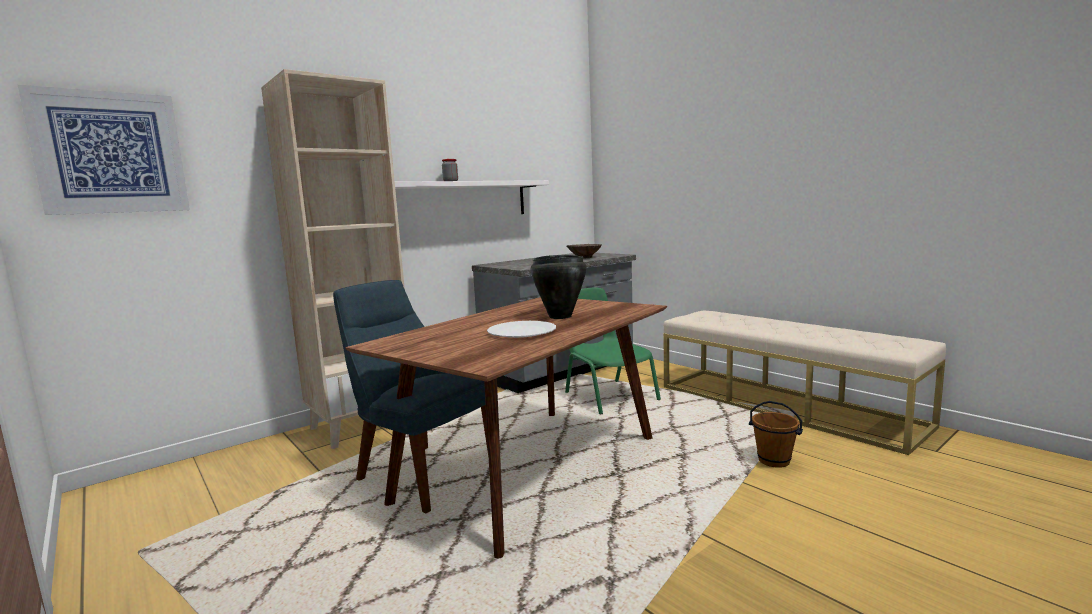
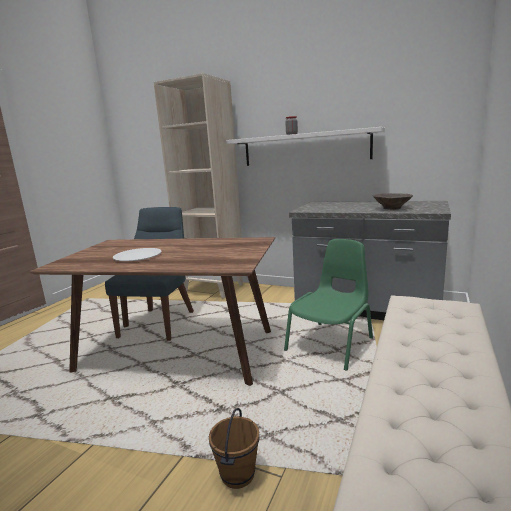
camera: 65 degrees right, 5 degrees up
picture [18,85,190,215] -> none
black cooking pot [530,255,587,319] -> none

